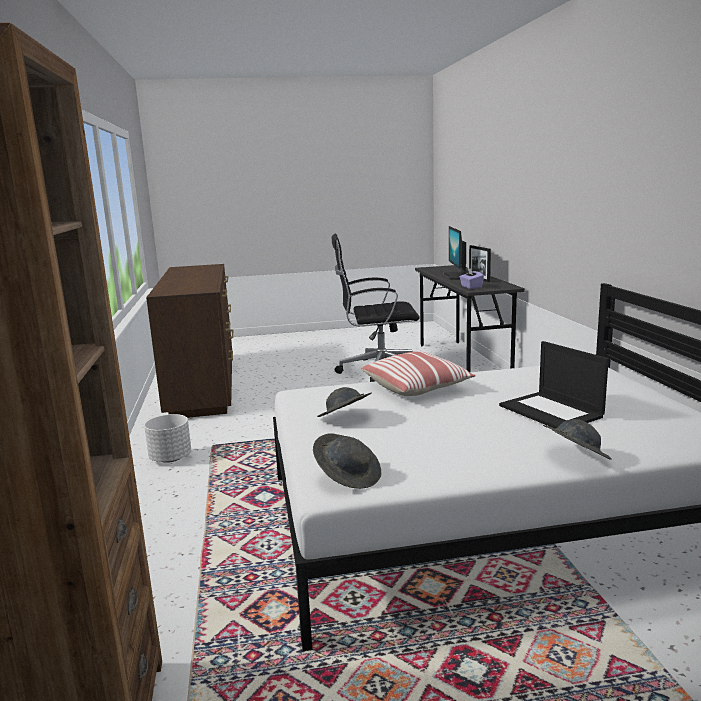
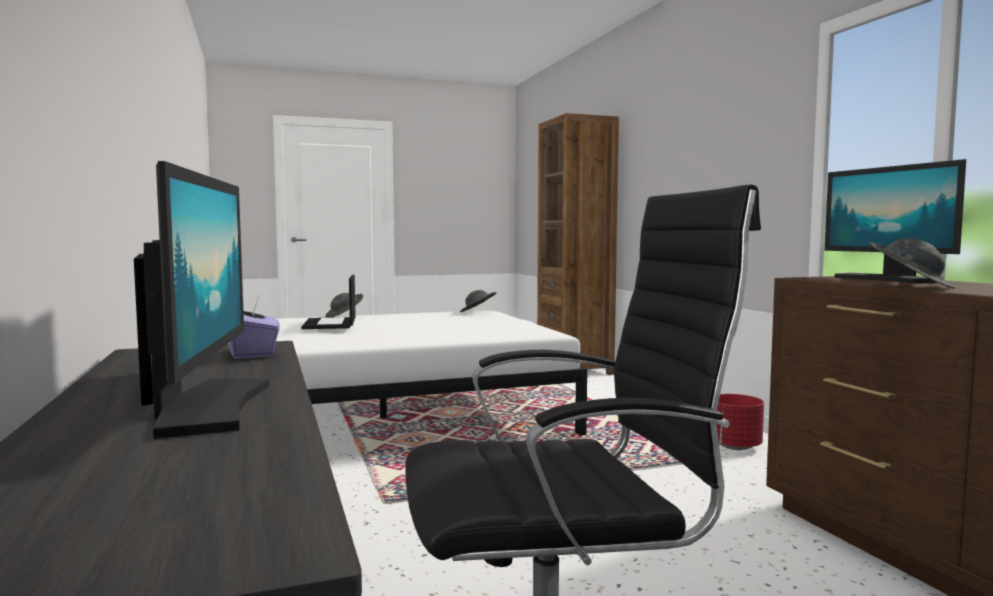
camera: 170 degrees right, 10 degrees down
white planter [144,414,191,463] -> red planter [717,394,764,450]
grey hat [317,387,372,417] -> grey hat moved to [869,238,955,289]
pillow [362,351,476,396] -> none
laptop [499,341,609,428] -> laptop turned 150 degrees counterclockwise [301,275,356,329]
none -> monitor [824,159,966,283]

